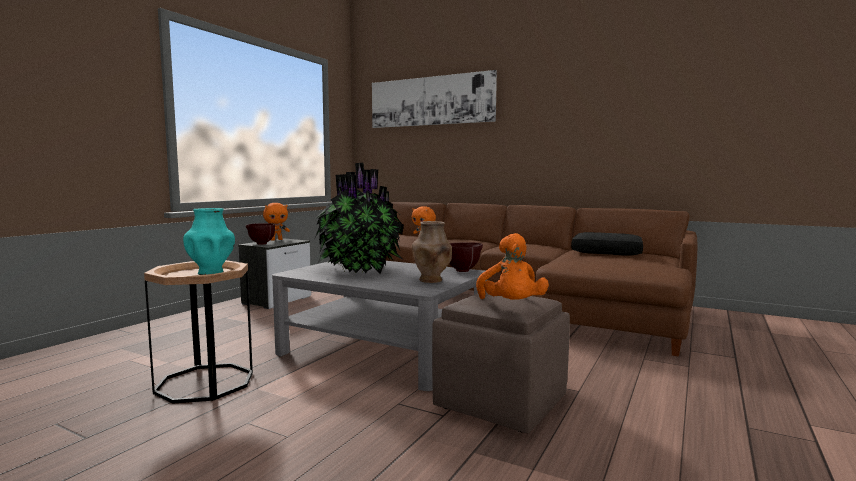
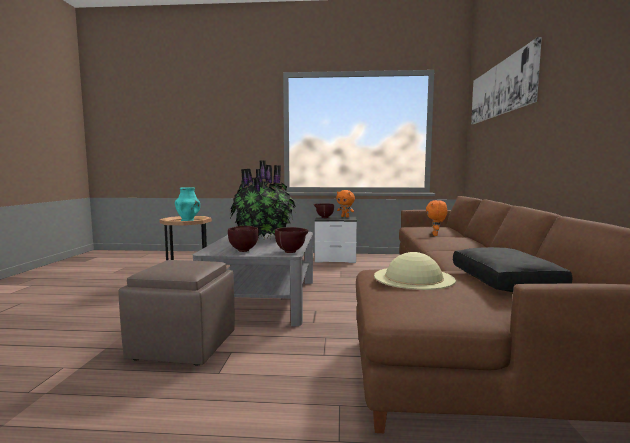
camera: 65 degrees right, 0 degrees up
brown vase [412,221,452,283] -> brown bowl [228,226,259,252]
orange plush toy [476,233,549,300] -> none
none -> beige hat [374,252,456,290]

